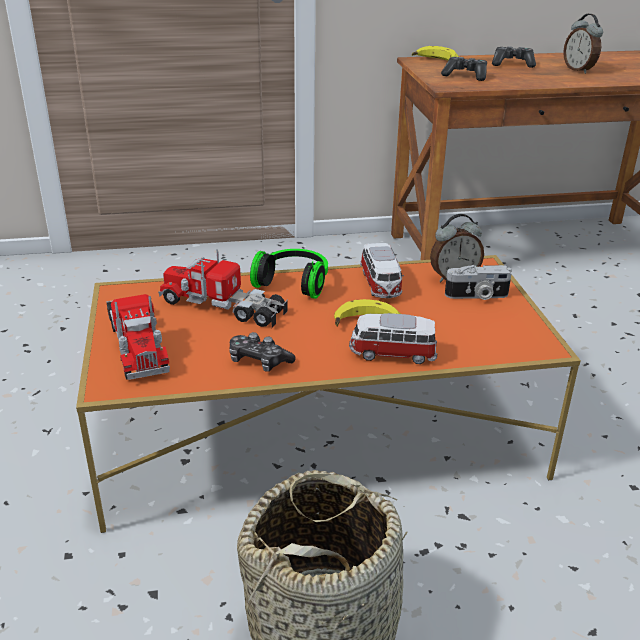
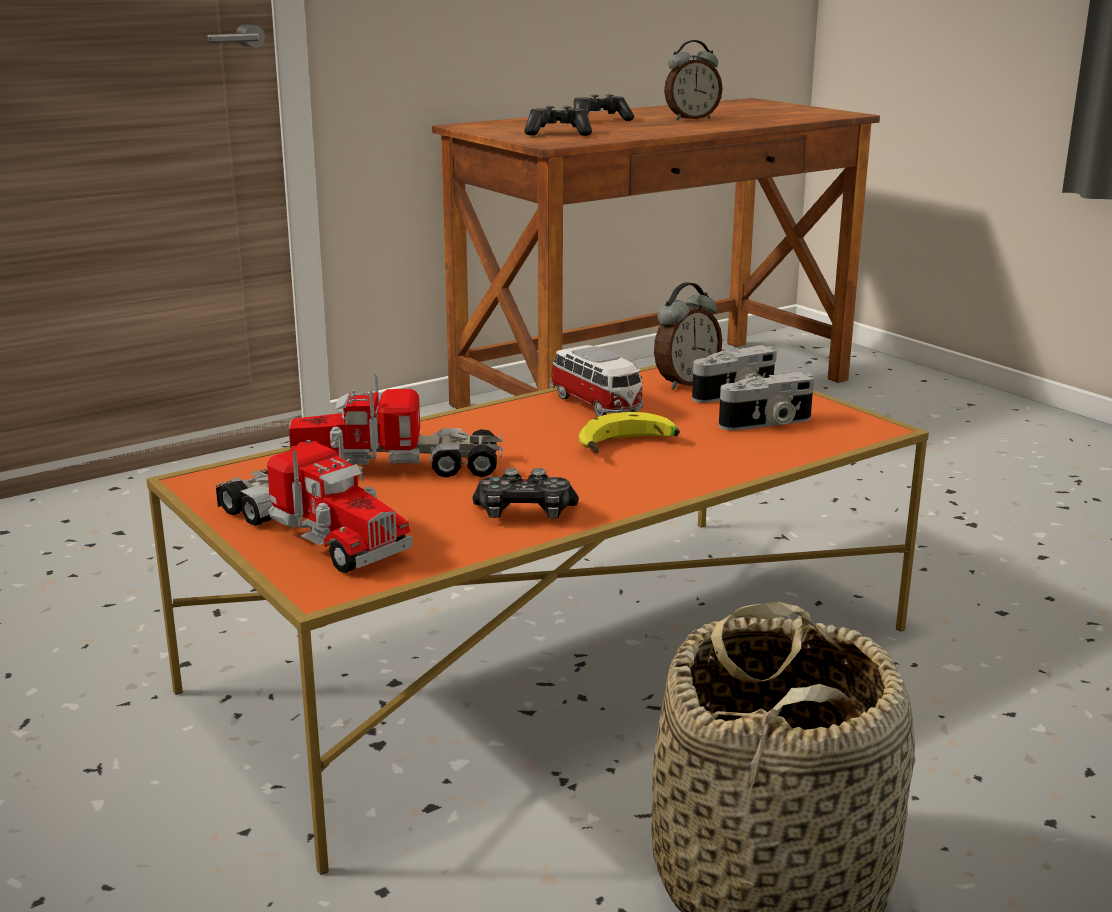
camera: 25 degrees left, 10 degrees down
headphones [250,249,328,299] -> none
toy car [349,313,437,364] -> none
banana [412,46,459,61] -> none
alarm clock [563,14,603,74] -> alarm clock turned 60 degrees counterclockwise [664,40,723,120]
none -> camera [719,372,814,431]

